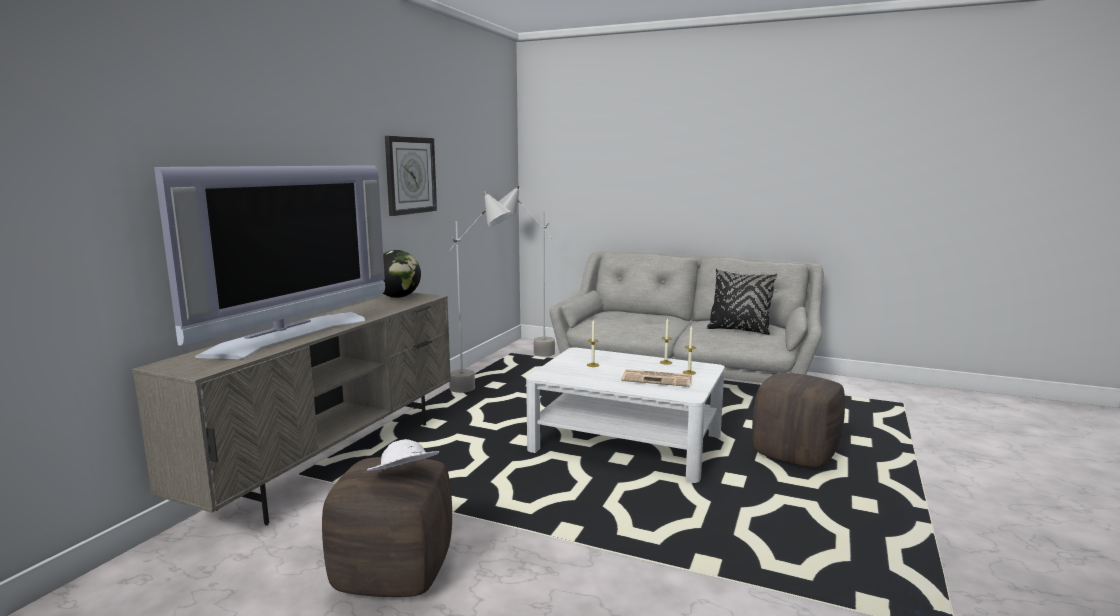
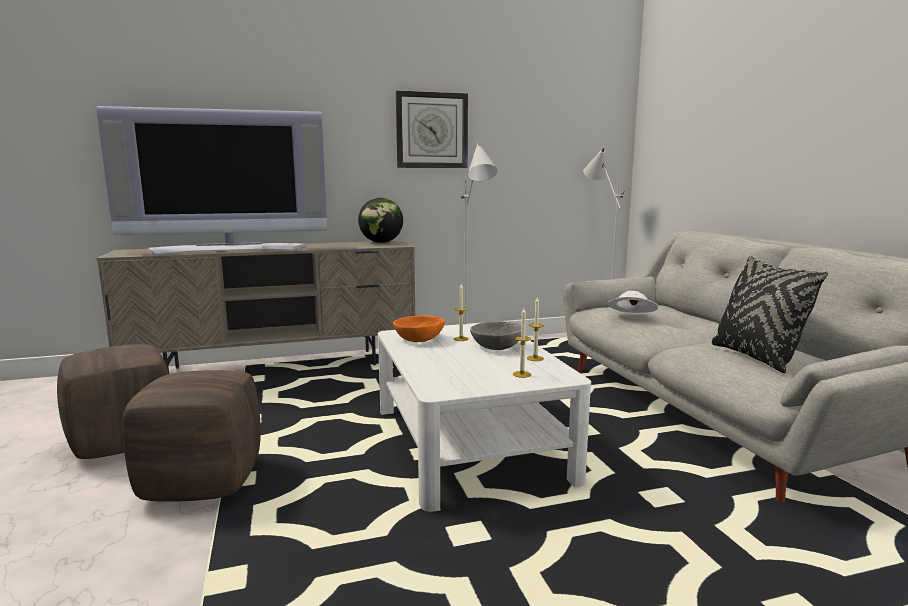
camera: 50 degrees right, 0 degrees up
white hat [367,439,439,471] -> white hat moved to [607,291,658,313]
newspaper [621,369,692,387] -> none
brown ottoman [752,373,845,467] -> brown ottoman moved to [122,370,261,502]
none -> orange bowl [393,315,445,342]
none -> grey bowl [470,321,521,350]

